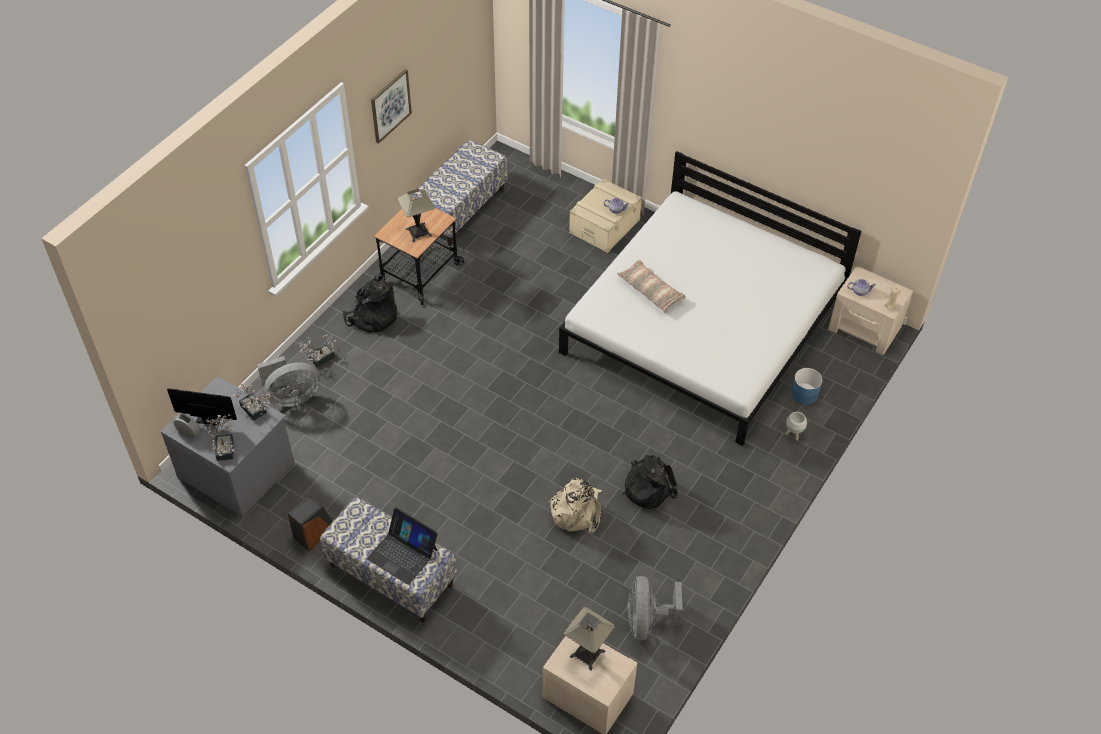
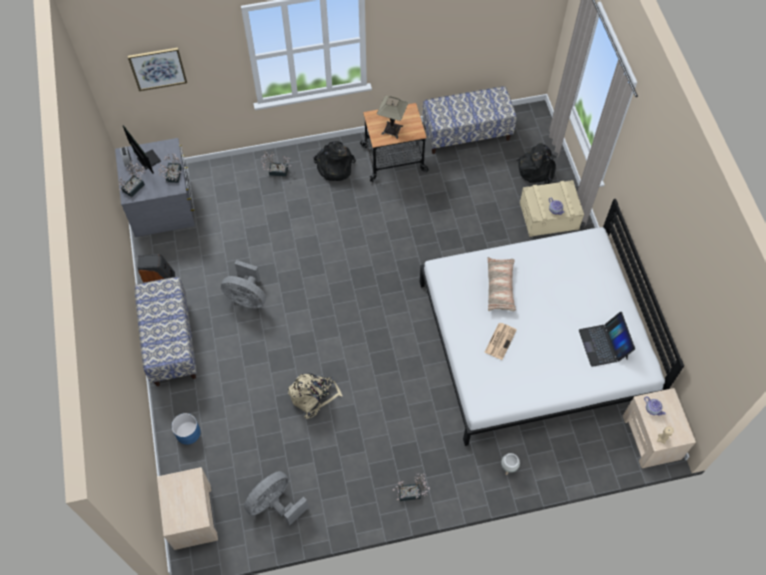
camera: 45 degrees right, 10 degrees up
grey fan [257,356,320,407] -> grey fan moved to [221,260,266,309]
laptop [367,507,438,585] -> laptop moved to [579,312,635,367]
picture [371,69,412,144] -> picture moved to [128,48,187,91]
table lamp [564,607,615,670] -> none
black backpack [623,455,677,509] -> black backpack moved to [517,143,557,184]
blue planter [791,368,823,405] -> blue planter moved to [172,413,201,445]
none -> potted plant [393,473,430,501]
none -> newspaper [485,323,517,360]

